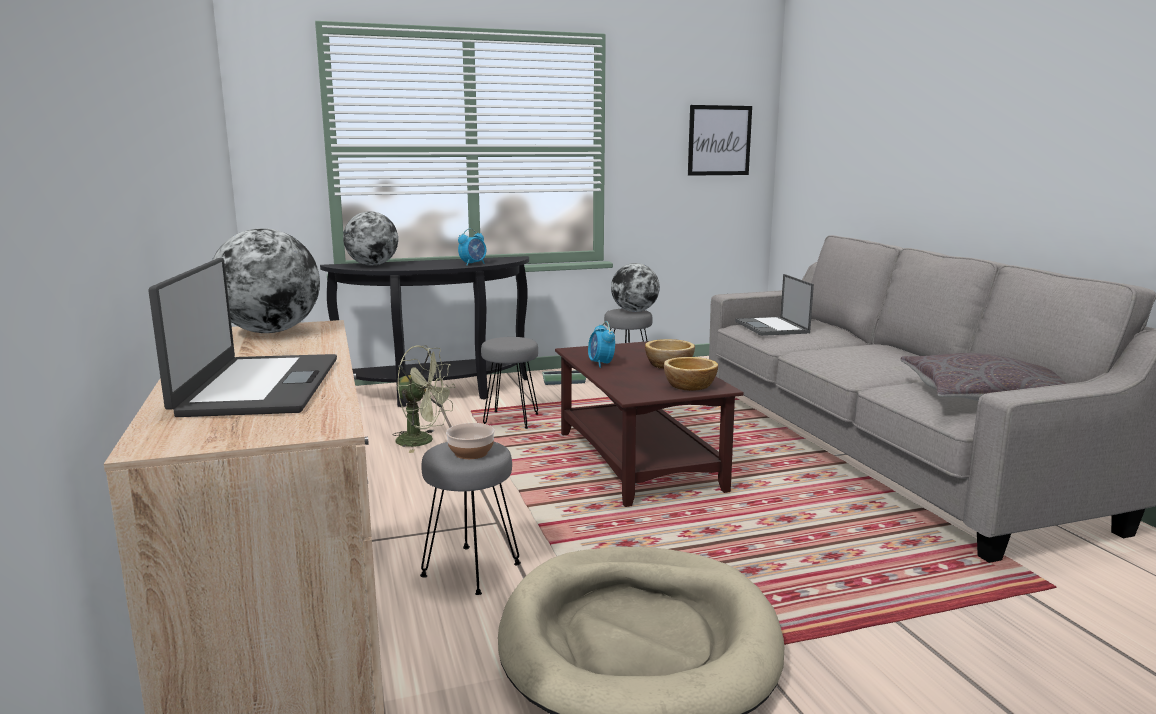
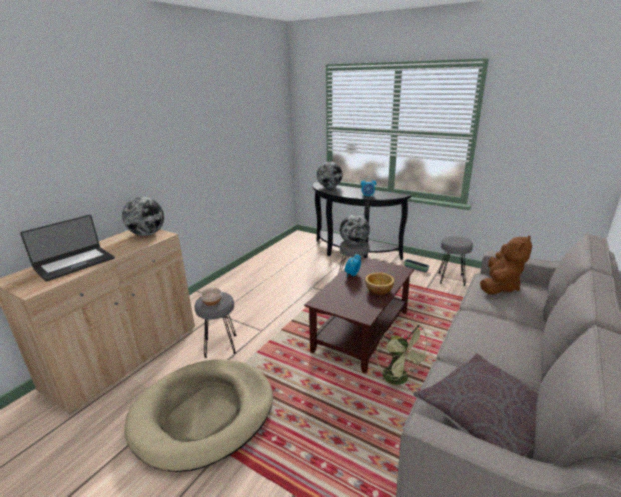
camera: 50 degrees right, 10 degrees up
green fan [394,346,455,453] -> green fan moved to [376,321,432,385]
globe [611,263,660,312] -> globe moved to [340,215,370,245]
bowl [664,357,718,391] -> none
picture [688,105,752,176] -> none
laptop [735,274,814,336] -> brown plush toy [480,235,532,295]

